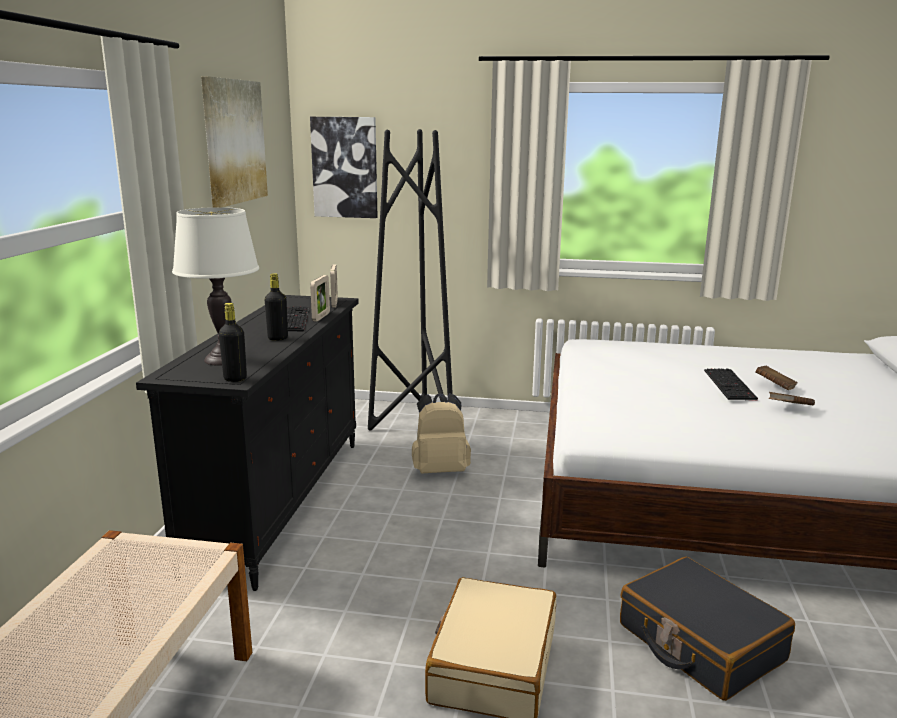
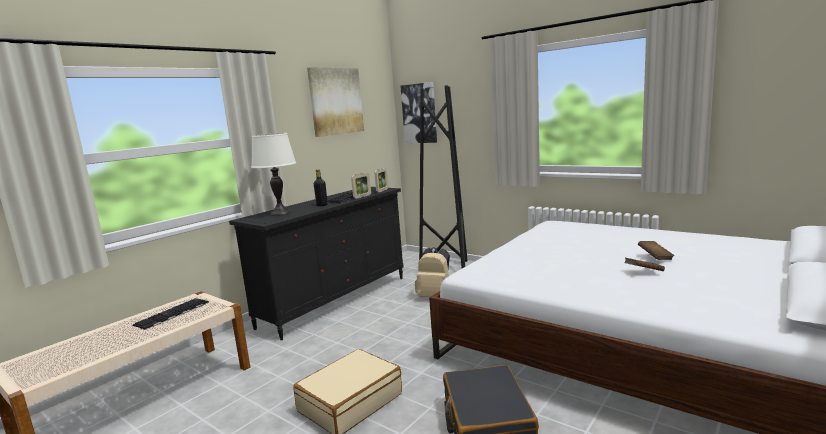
camera: 30 degrees right, 5 degrees down
black bottle [219,303,247,382] -> none
keyboard [704,369,758,401] -> keyboard moved to [133,298,209,330]

